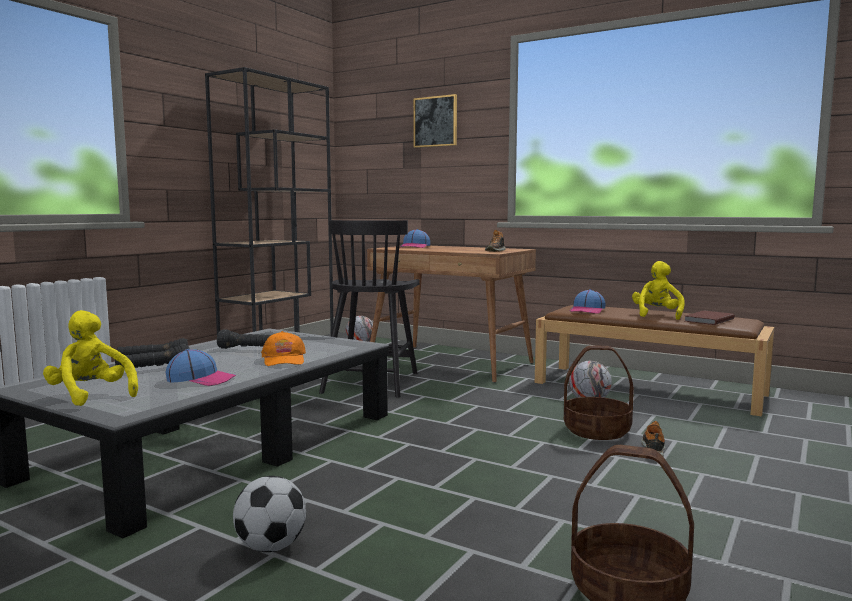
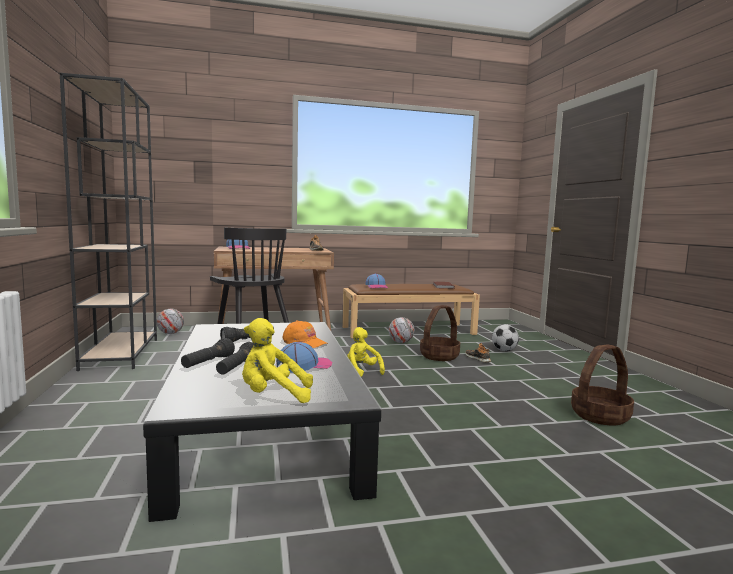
camera: 45 degrees left, 0 degrees up
football [233,476,306,552] -> football moved to [492,324,519,351]
picture [413,94,457,148] -> none
yellow plush toy [632,261,685,320] -> yellow plush toy moved to [347,327,385,377]

